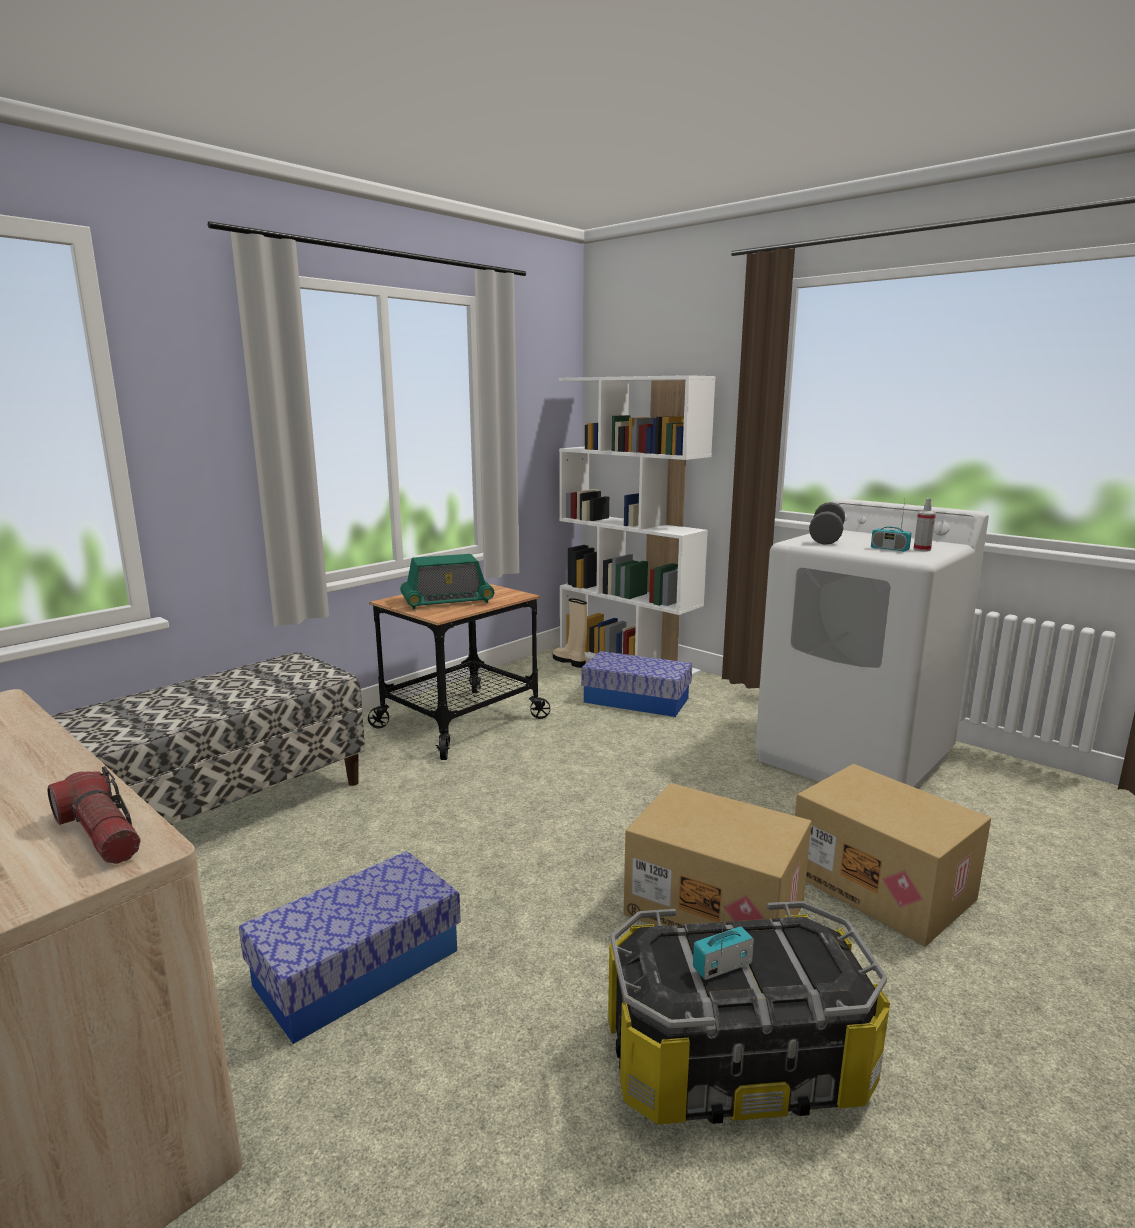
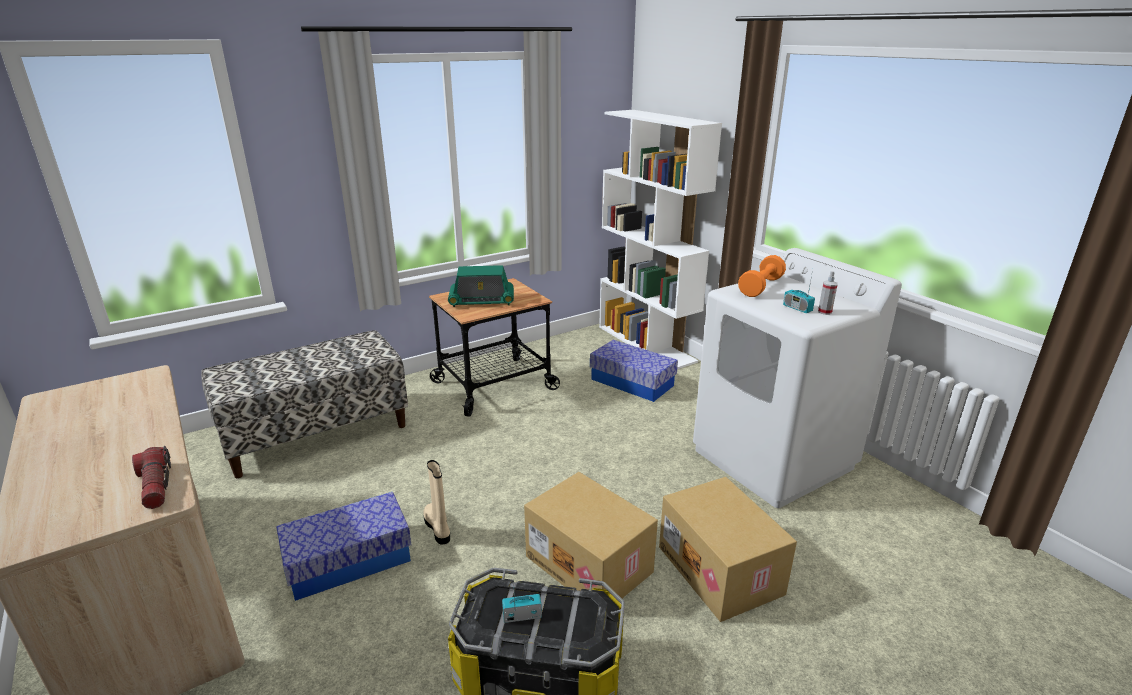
camera: 15 degrees right, 10 degrees up
beige boot [553,598,587,668] -> beige boot moved to [423,460,450,545]
grey dumbbell [809,502,845,545] -> orange dumbbell [738,255,786,297]

